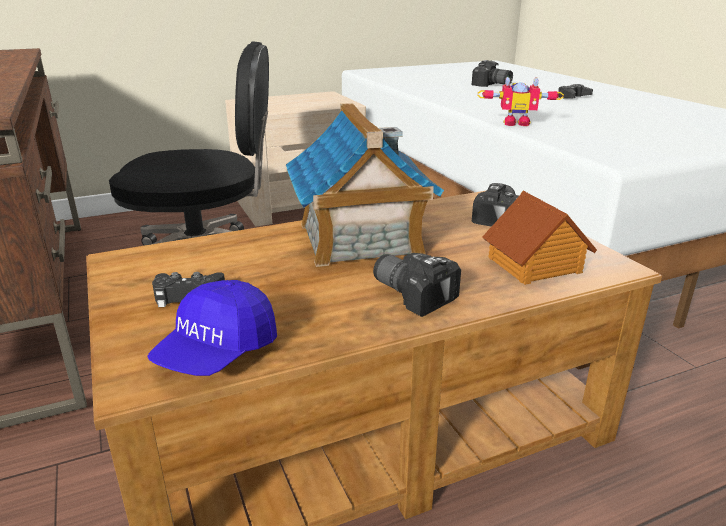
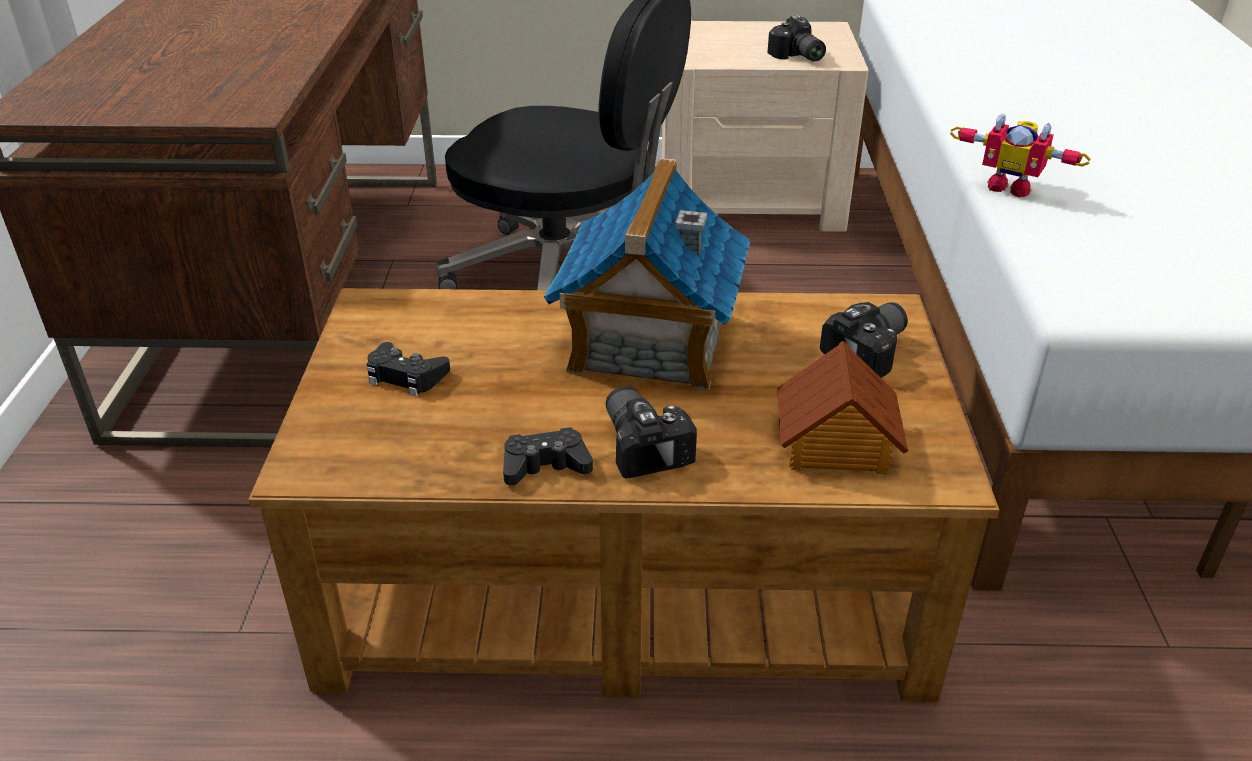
camera: 25 degrees right, 10 degrees up
blue cap [147,280,277,376] -> none
camera [472,60,513,87] -> camera moved to [767,15,826,62]
black game controller [558,84,593,99] -> black game controller moved to [503,427,593,485]

